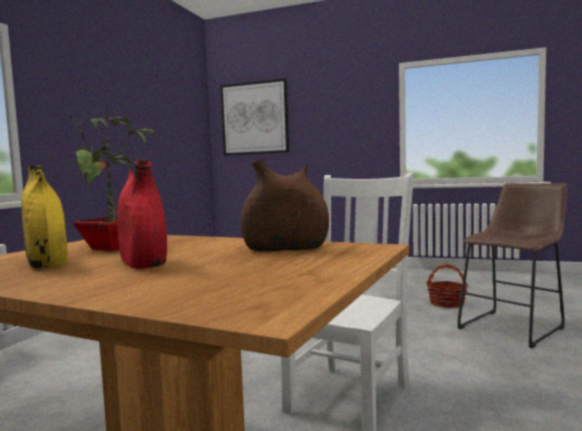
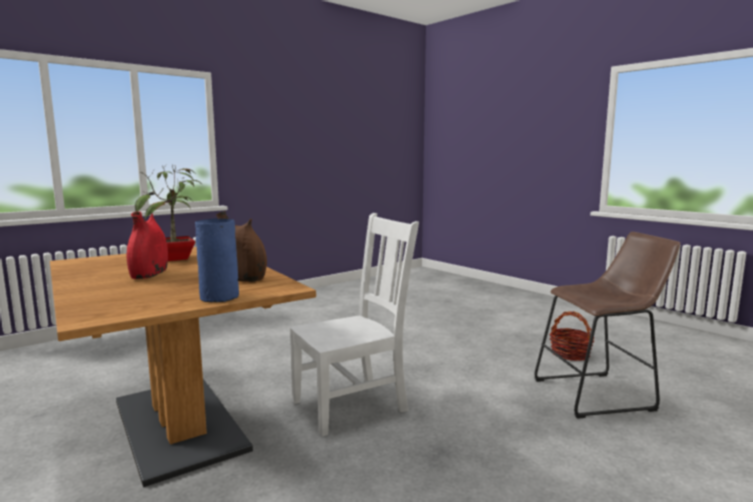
camera: 30 degrees right, 5 degrees up
yellow vase [21,165,68,269] -> none
picture [220,79,289,155] -> none
none -> blue vase [195,219,239,302]

